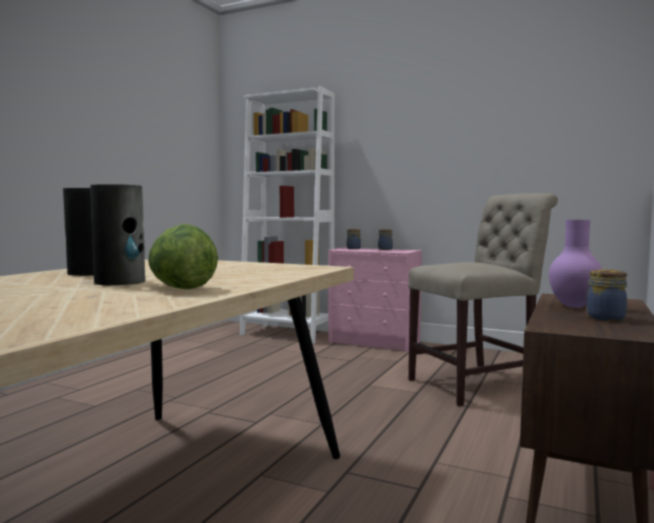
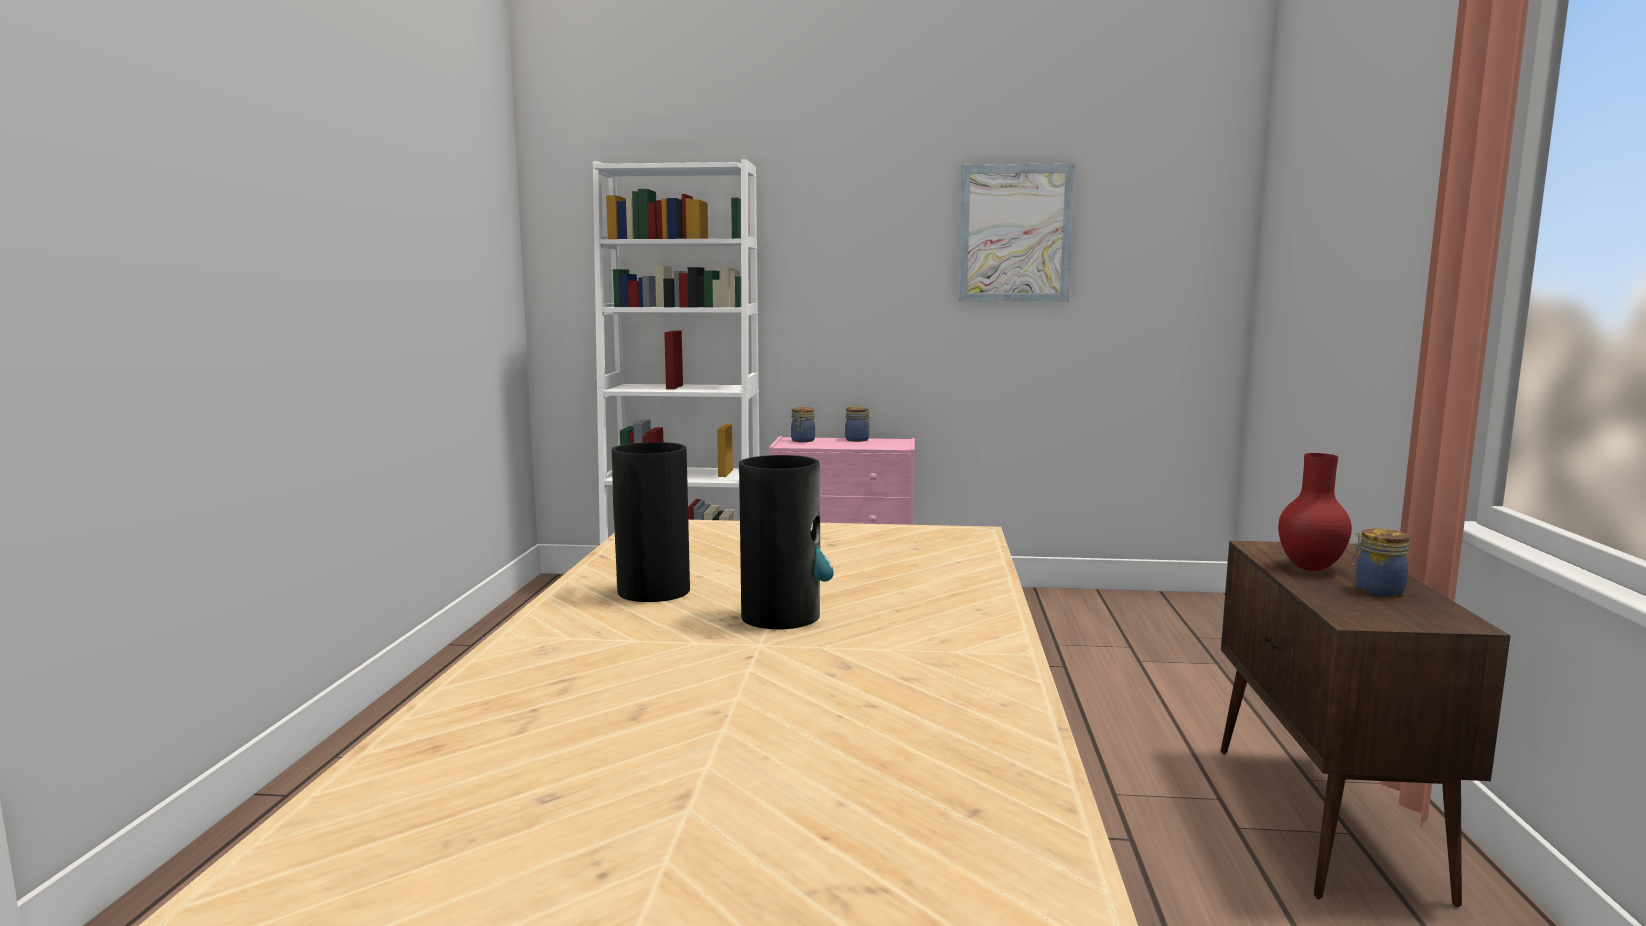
camera: 20 degrees left, 5 degrees up
lettuce [148,224,218,289] -> none
beige chair [408,193,558,406] -> none
purple vase [549,220,602,308] -> red vase [1278,453,1352,571]
none -> picture [958,163,1075,302]

